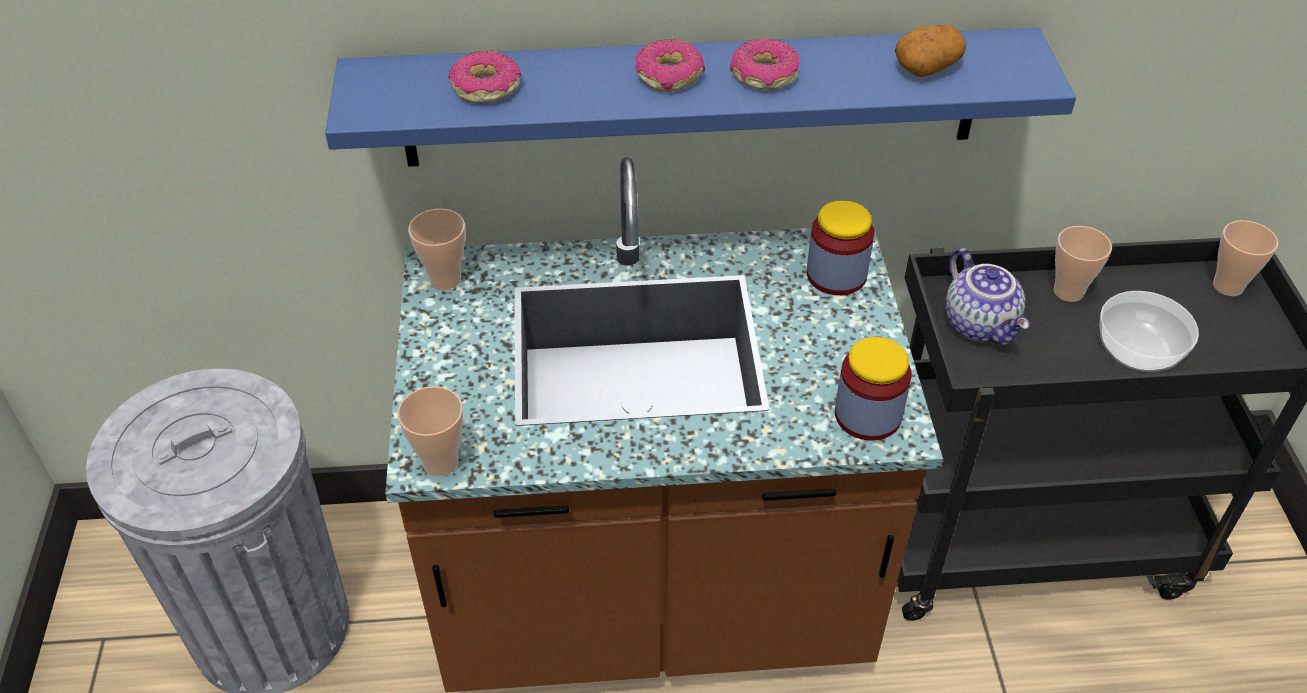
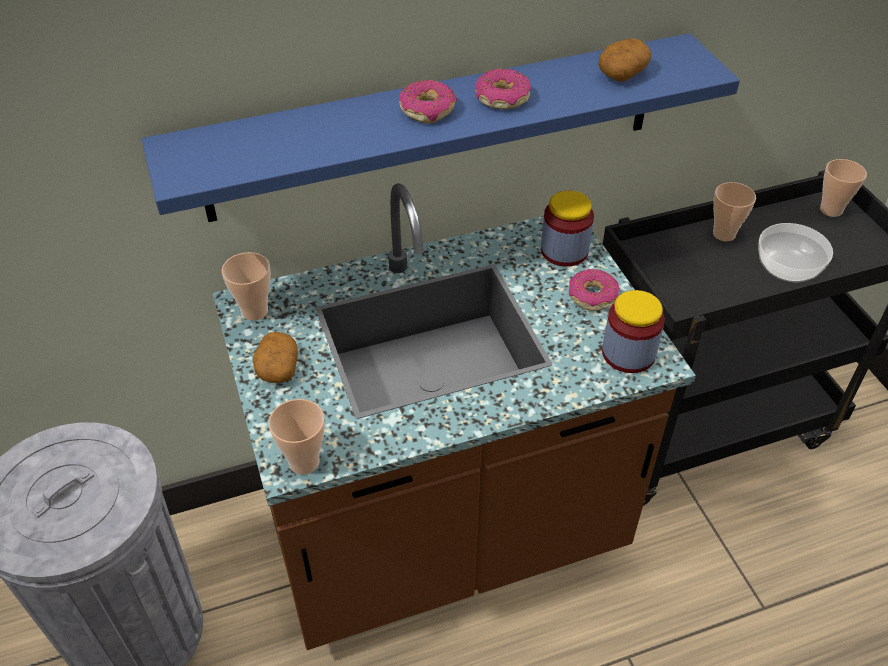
camera: 15 degrees left, 0 degrees up
donut [448,50,521,103] -> donut moved to [569,269,620,311]
teapot [945,248,1029,345] -> none
none -> potato [253,332,298,383]

